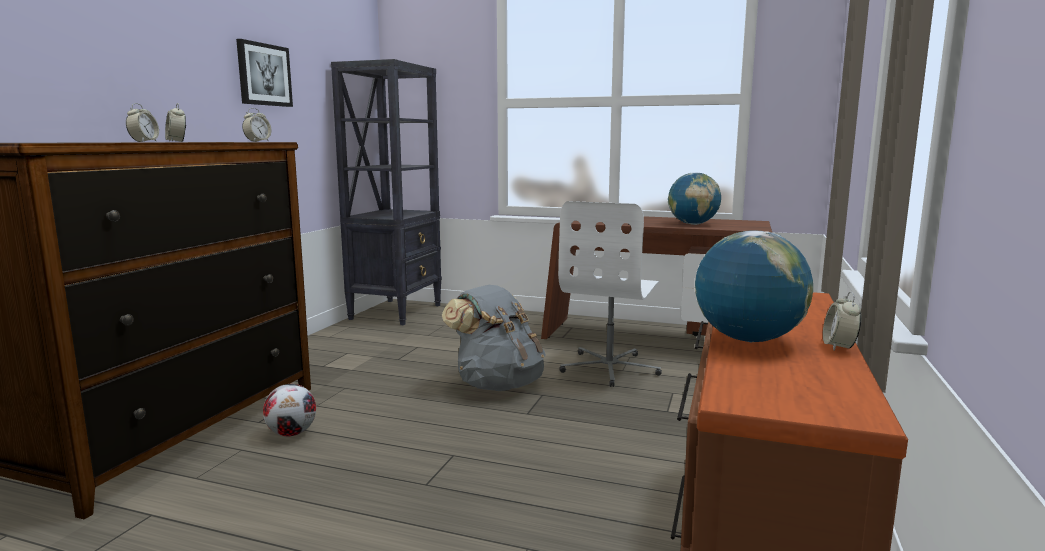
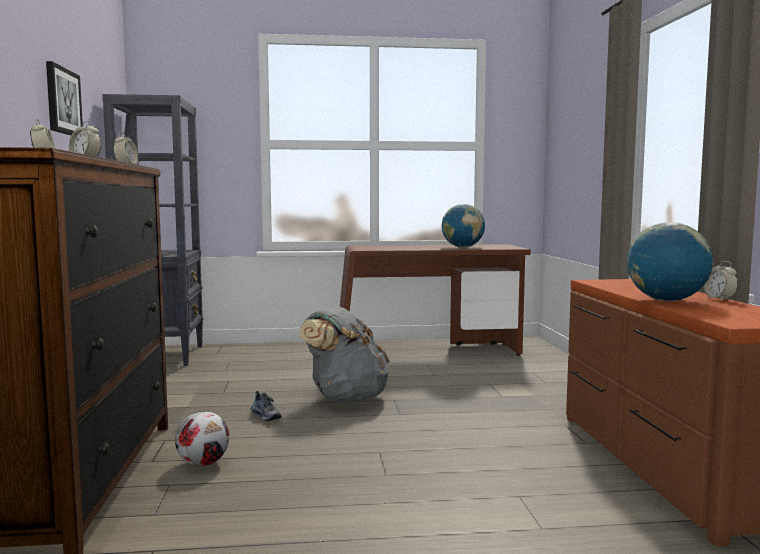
camera: 25 degrees left, 5 degrees down
white office chair [558,201,662,387] -> none
none -> shoe [251,391,282,421]

